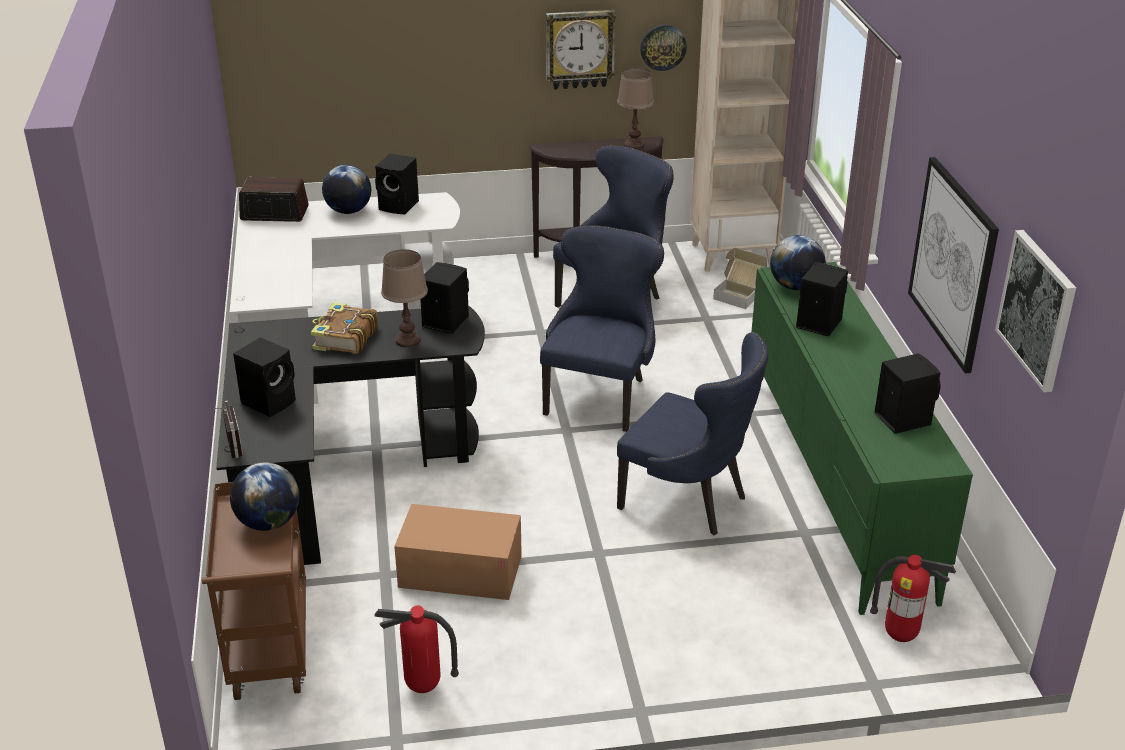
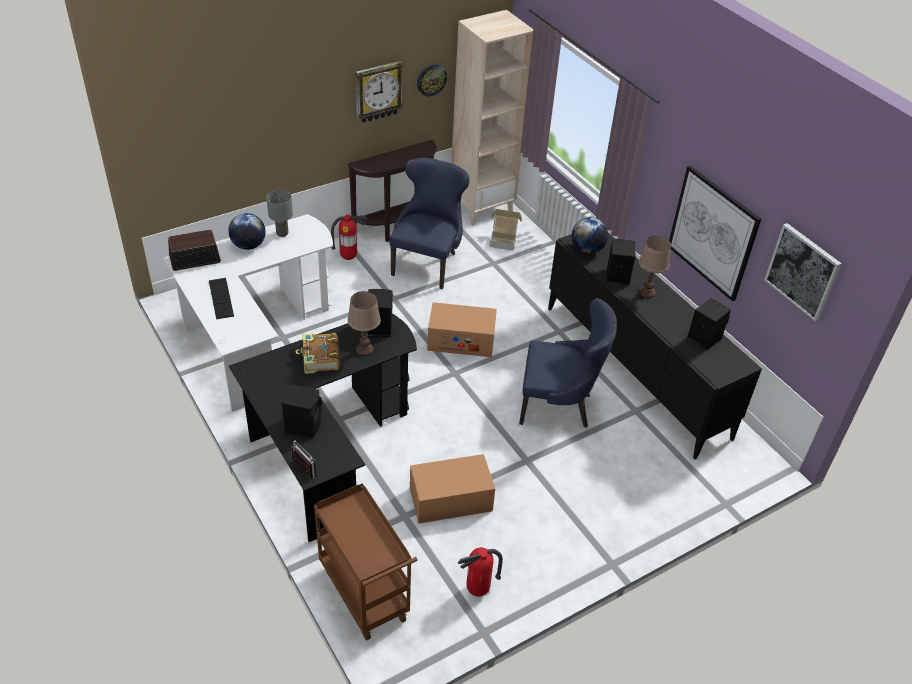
camera: 25 degrees left, 10 degrees up
globe [230,462,299,531] -> none
black speaker [375,154,419,214] -> grey table lamp [266,190,293,237]
blue chair [540,225,664,432] -> cardboard box [427,302,497,357]
brown table lamp [617,68,654,149] -> brown table lamp moved to [639,236,671,298]
green cabinet [752,262,973,615] -> black cabinet [548,233,762,459]
fire extinguisher [870,555,956,642] -> fire extinguisher moved to [331,215,368,260]
none -> keyboard [209,278,234,319]

